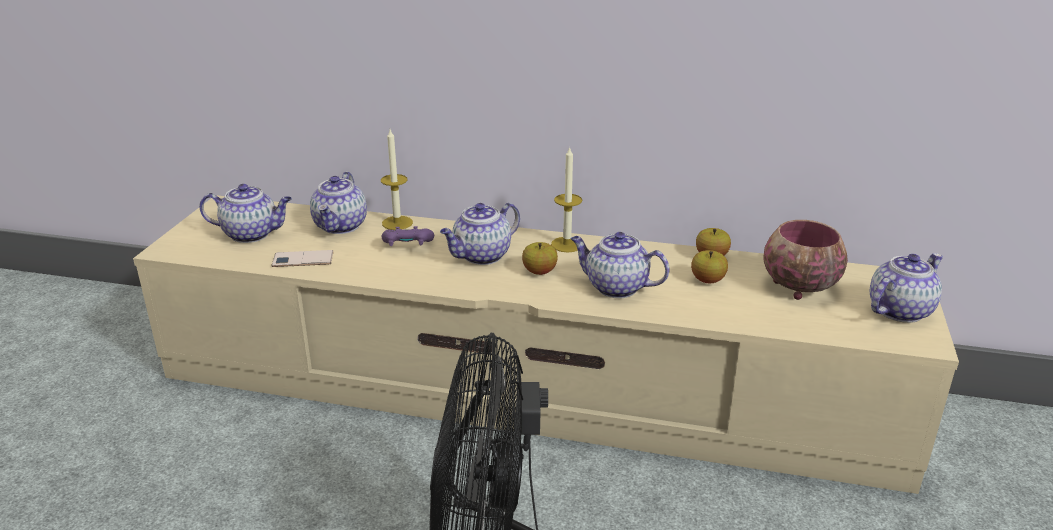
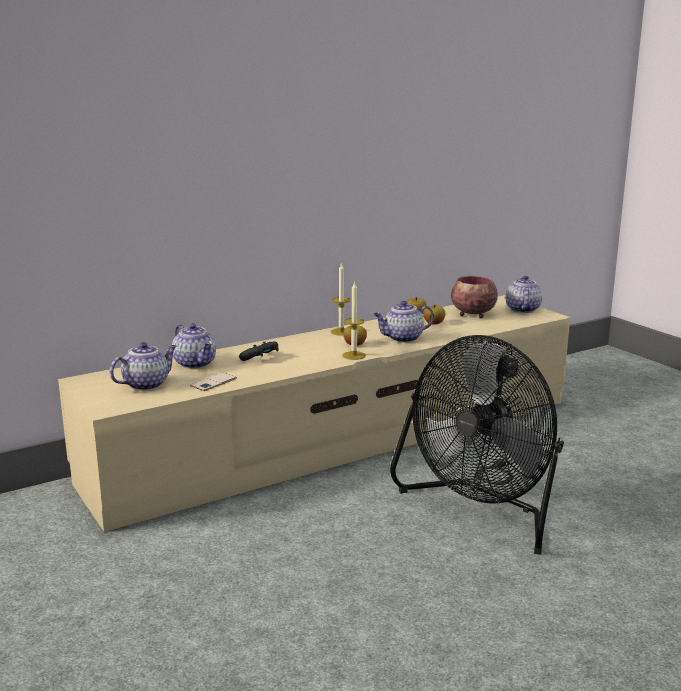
camera: 45 degrees left, 10 degrees down
candle [381,130,413,230] -> candle moved to [342,281,366,360]
purple game controller [382,226,434,246] -> black game controller [239,341,278,361]
teapot [440,203,520,265] -> none

